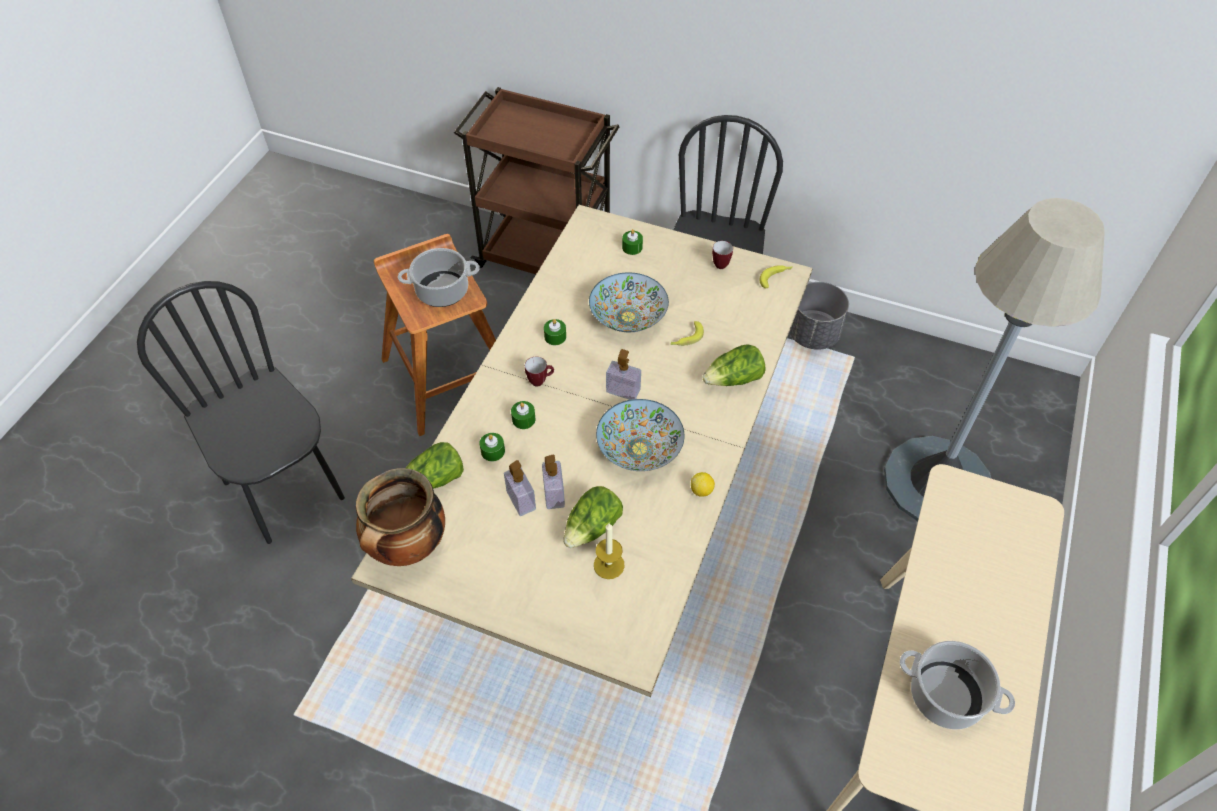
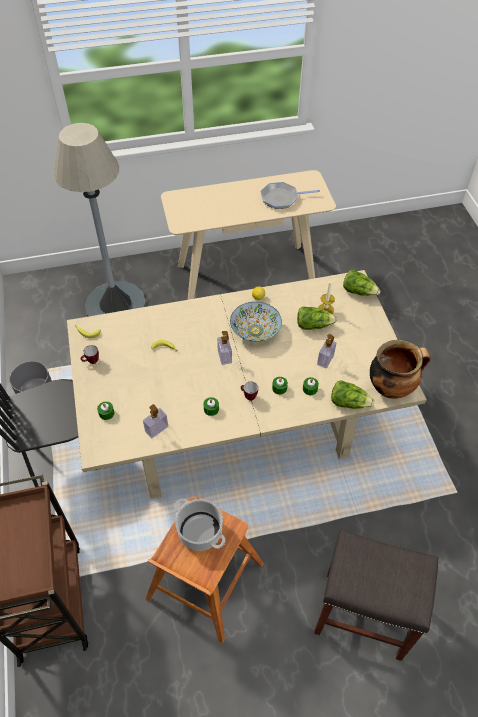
camera: 125 degrees left, 0 degrees up
black chair [137,281,345,544] -> grey stool [314,529,439,661]
soap dispenser [542,454,565,509] -> soap dispenser moved to [143,404,168,438]
bowl [589,272,669,332] -> none
lettuce [702,344,766,386] -> lettuce moved to [343,270,380,296]
cooking pot [900,641,1015,730] -> frying pan [260,182,320,209]

